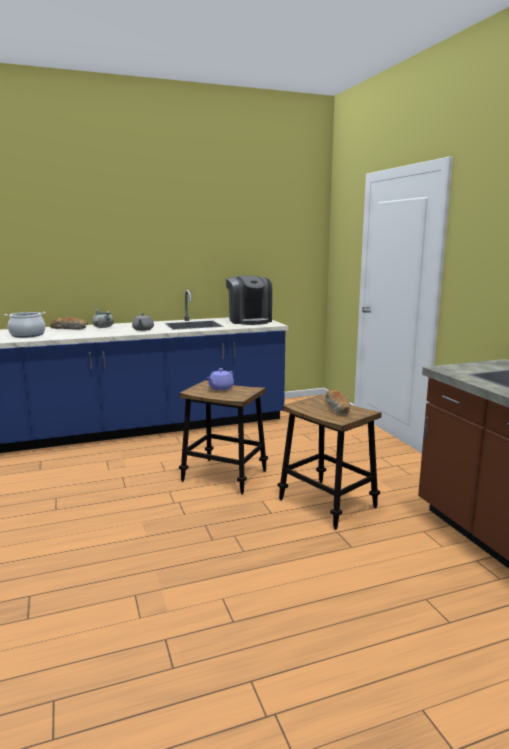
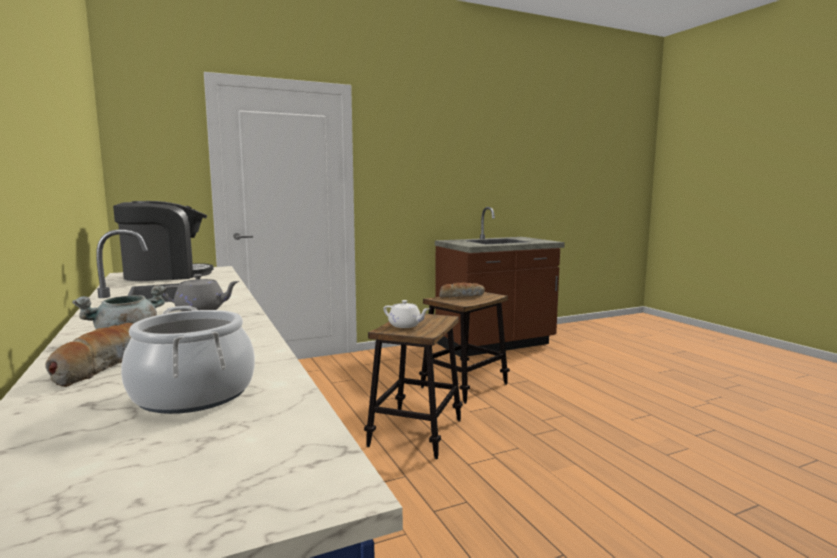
camera: 95 degrees left, 5 degrees down
purple teapot [207,368,234,390] -> white teapot [383,300,429,328]

